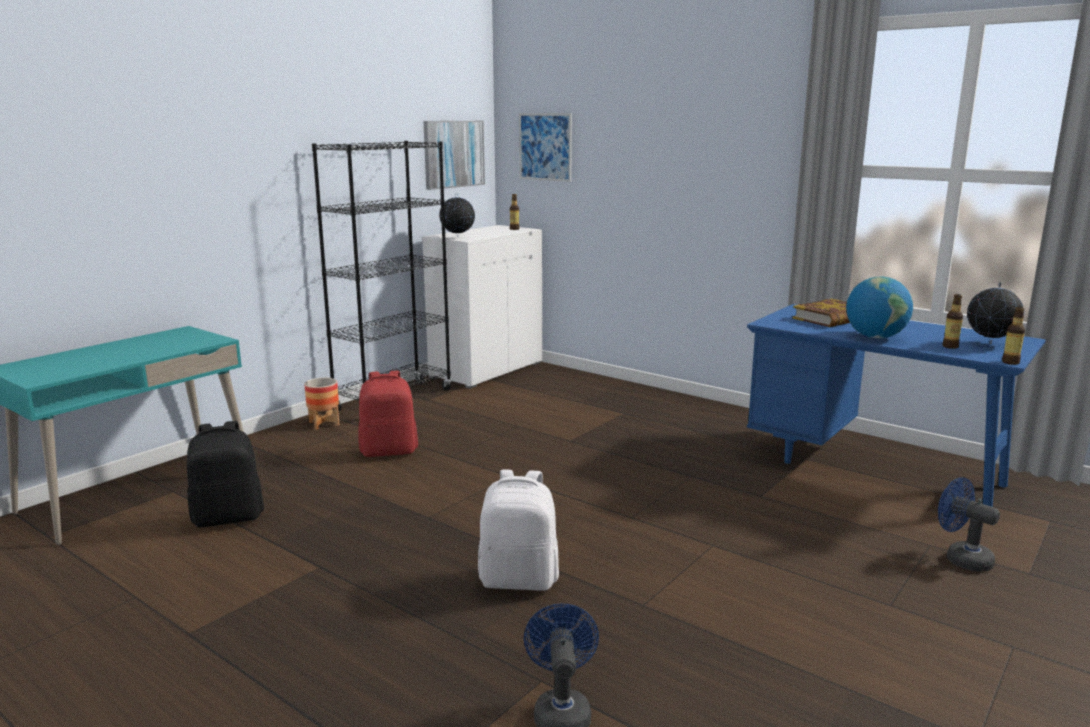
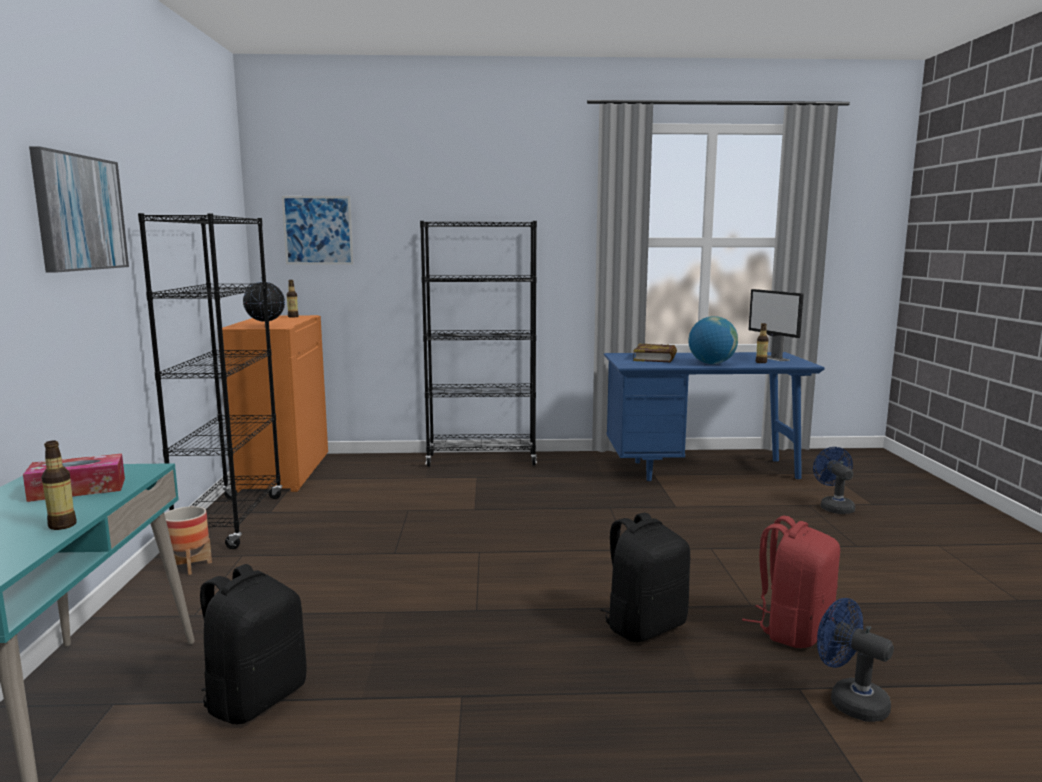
camera: 40 degrees left, 5 degrees down
red backpack [358,371,418,457] -> red backpack moved to [742,516,840,648]
white cabinet [422,225,542,389] -> orange cabinet [217,315,328,492]
picture [423,121,485,190] -> picture moved to [29,146,129,273]
white backpack [478,470,559,591] -> black backpack [600,512,690,642]
blue fan [938,477,1000,572] -> blue fan turned 75 degrees clockwise [813,447,855,514]
globe [967,282,1024,344] -> monitor [749,289,804,361]
bottle [1002,307,1025,365] -> bottle moved to [41,441,76,530]
none -> tissue box [23,454,125,502]
none -> black bookcase [420,221,537,467]

